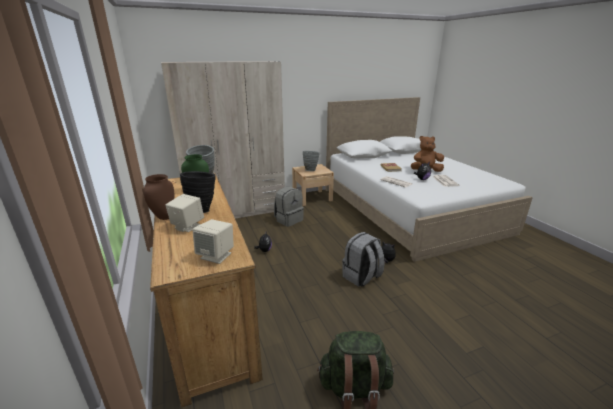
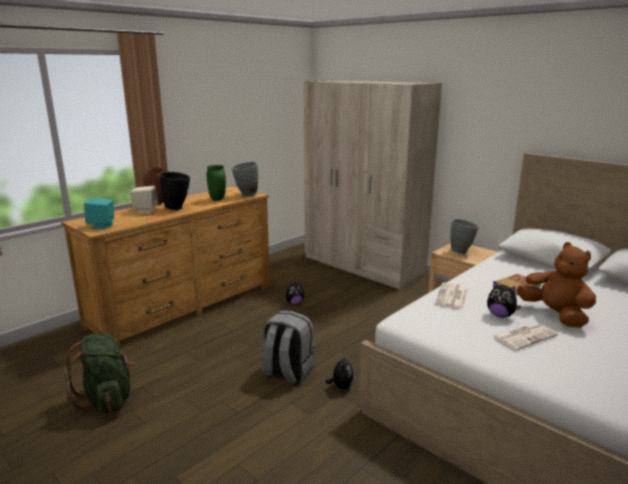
camera: 65 degrees right, 5 degrees down
beige speaker [192,219,234,264] -> turquoise speaker [84,198,114,229]
grey backpack [274,186,304,227] -> none

